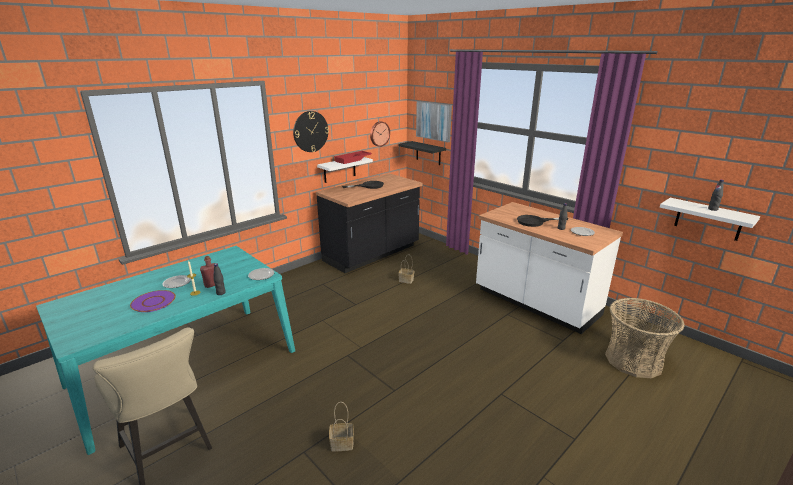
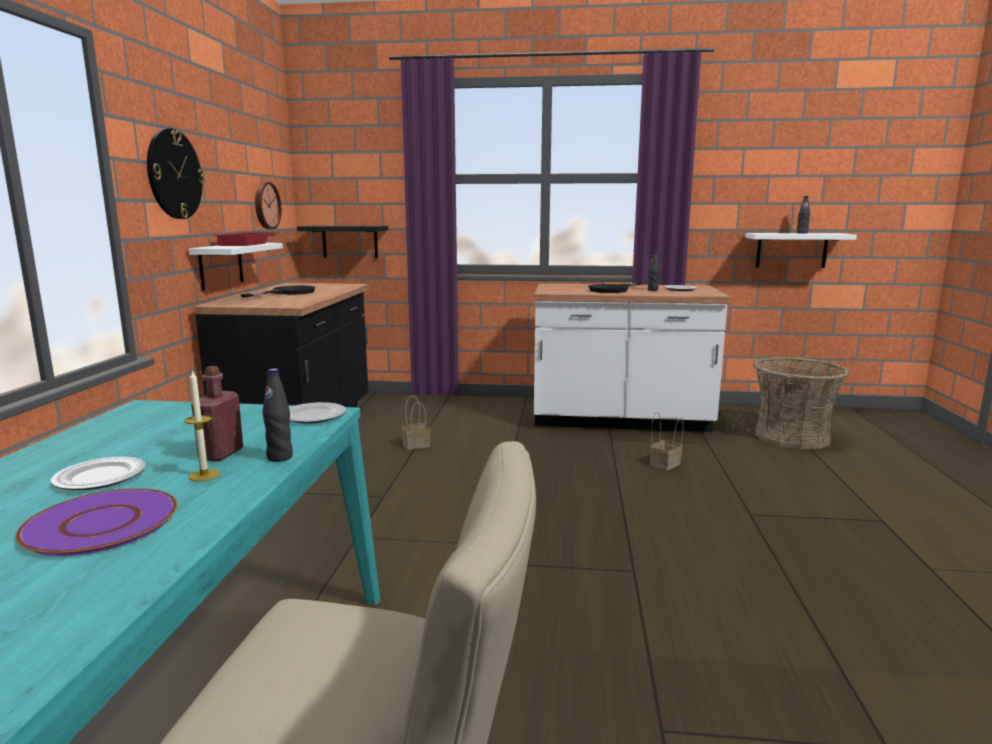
camera: 40 degrees left, 10 degrees down
basket [329,402,354,451] -> basket moved to [650,412,683,471]
picture [416,101,452,142] -> none

